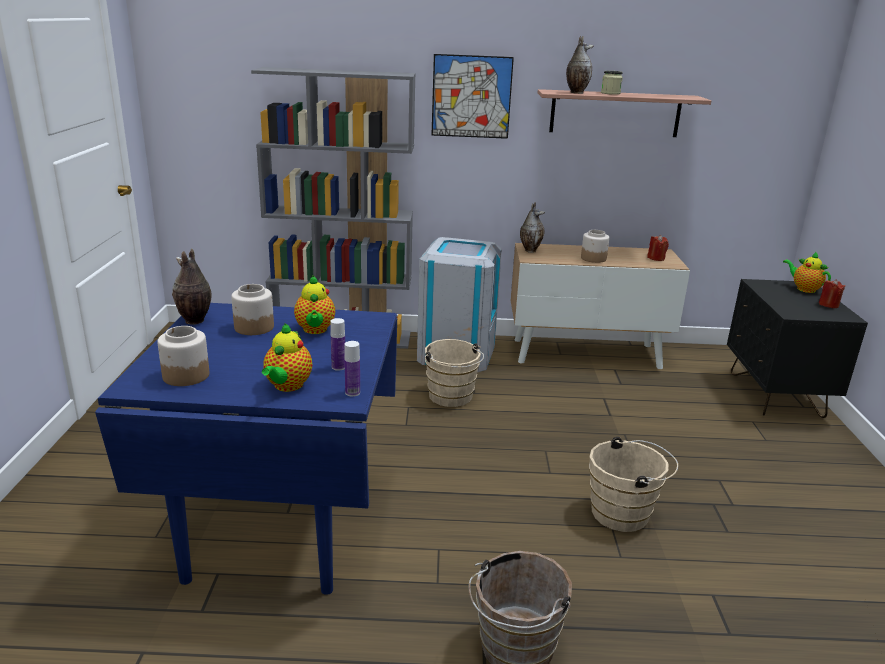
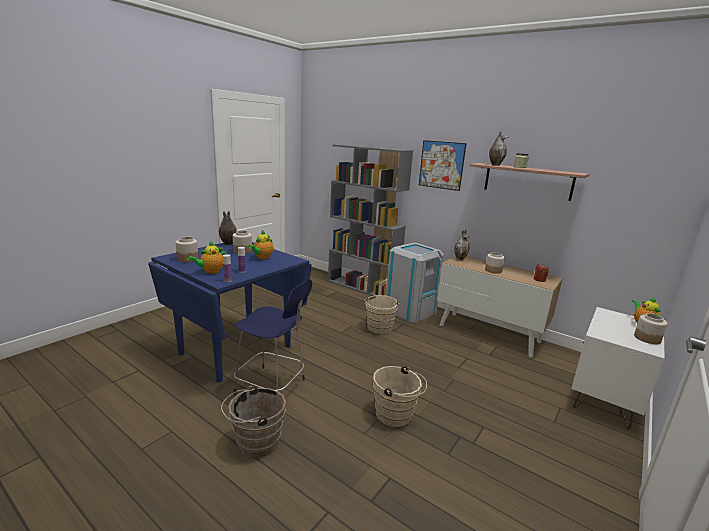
camera: 35 degrees right, 5 degrees down
black nightstand [727,279,868,418] -> white nightstand [571,307,665,429]
red candle [819,279,845,308] -> jar [634,313,668,344]
none -> blue stool [234,279,312,395]

